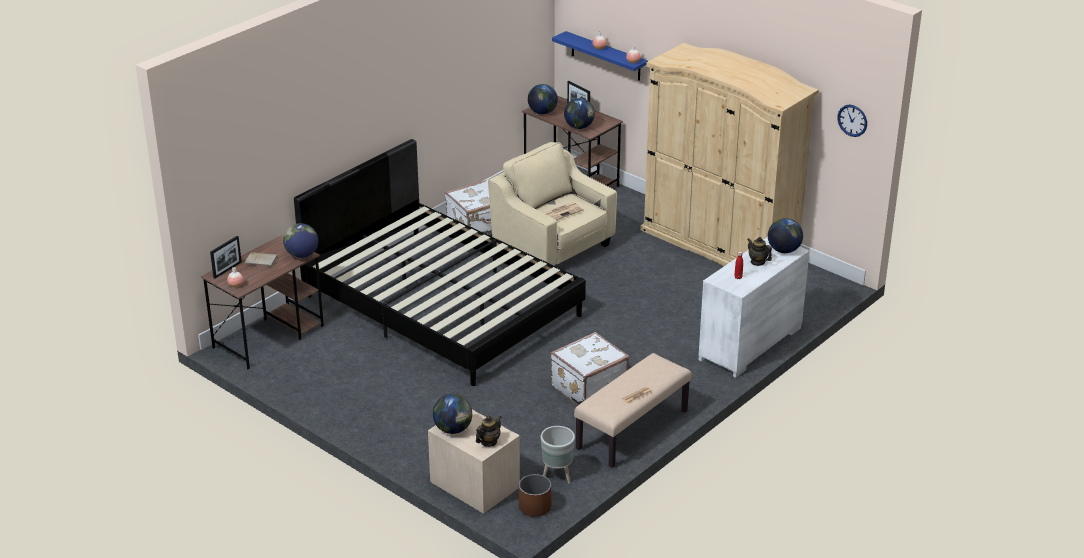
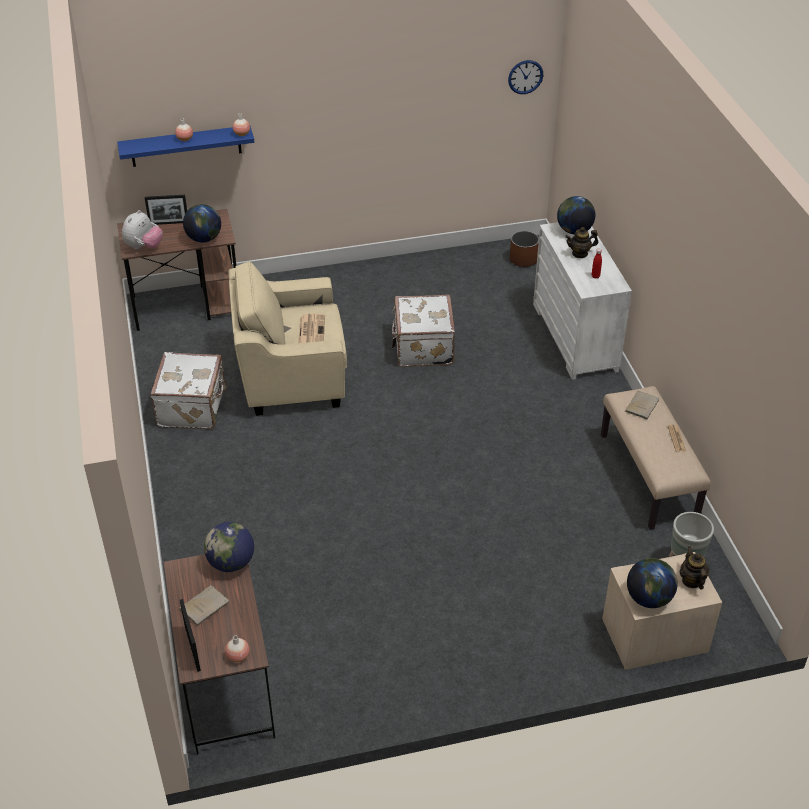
camera: 55 degrees left, 10 degrees up
black bed [294,139,586,386] -> none
brown planter [519,474,551,517] -> brown planter moved to [510,231,539,267]
globe [528,84,558,114] -> plush toy [122,210,163,250]
white suitcase [550,332,629,405] -> white suitcase moved to [392,295,455,367]
beige wardrobe [640,43,819,266] -> none
none -> beige book [625,391,659,419]

